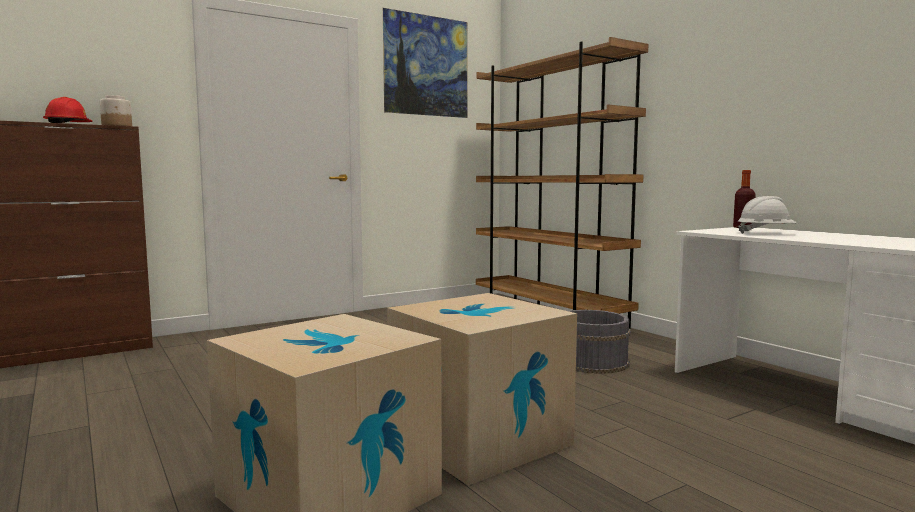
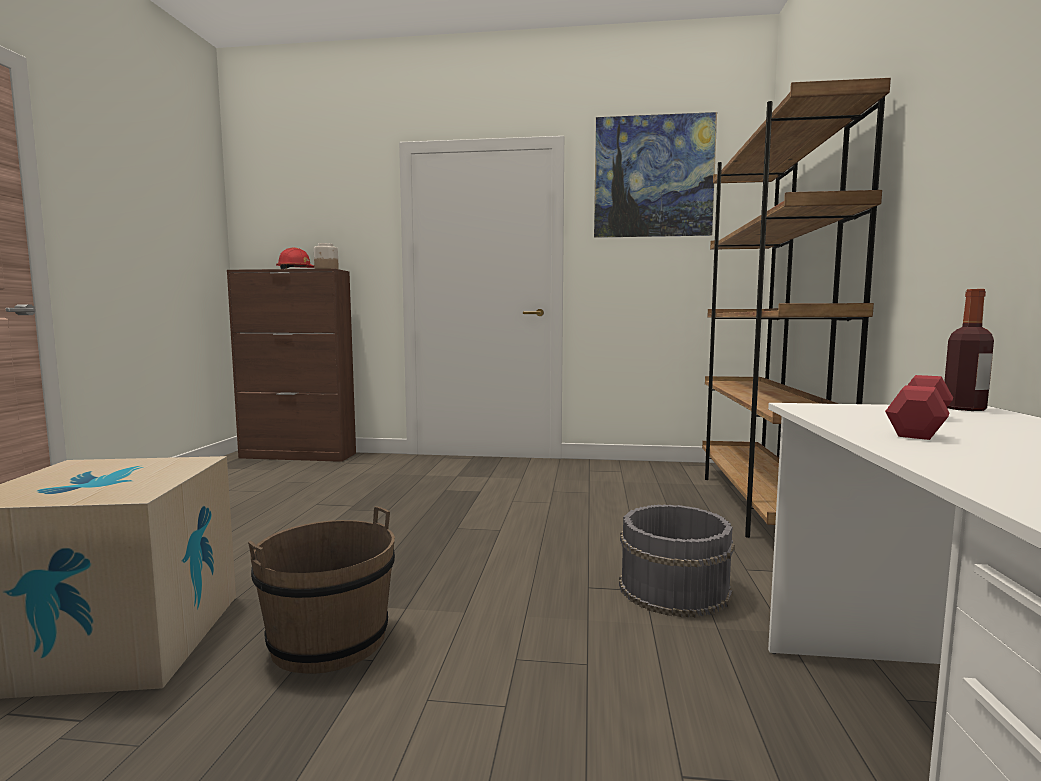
camera: 40 degrees right, 0 degrees up
cardboard box [387,293,577,486] -> brown bucket [248,506,395,674]
white hard hat [738,196,798,234] -> red dumbbell [885,375,953,440]

